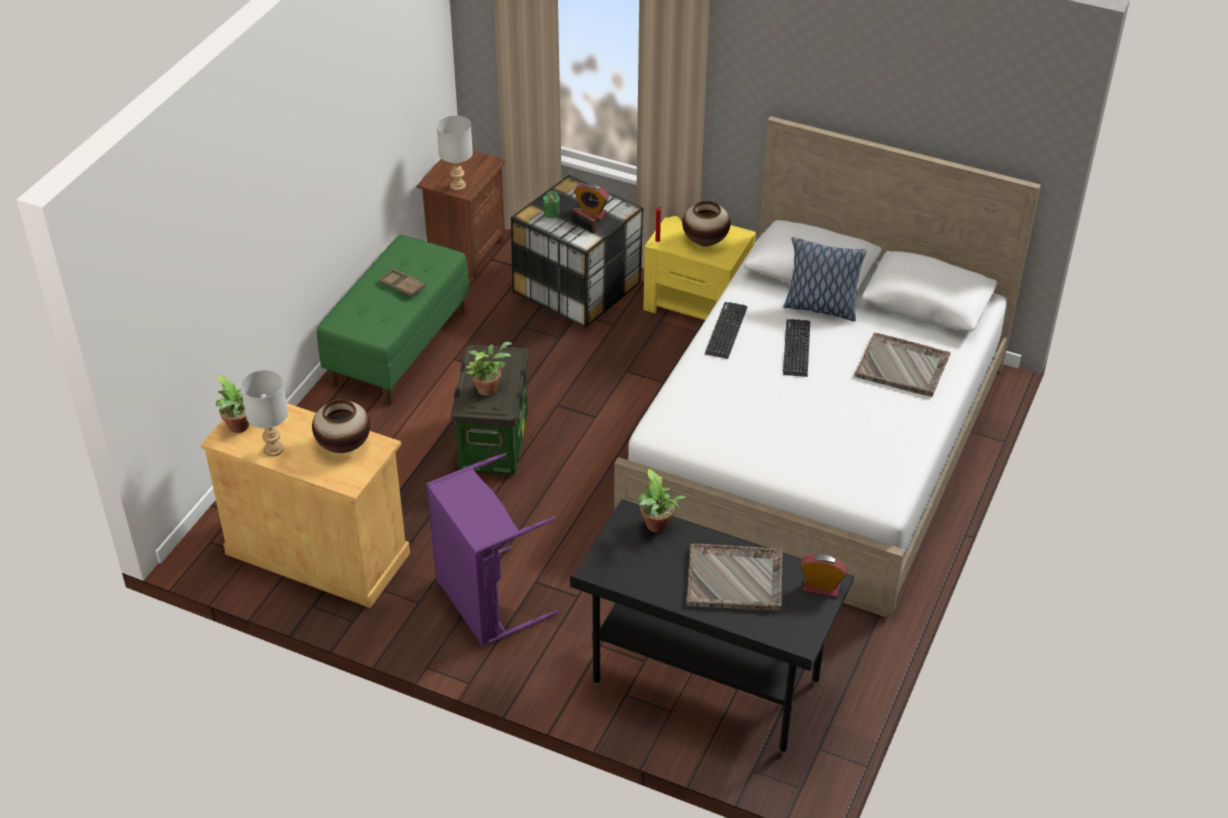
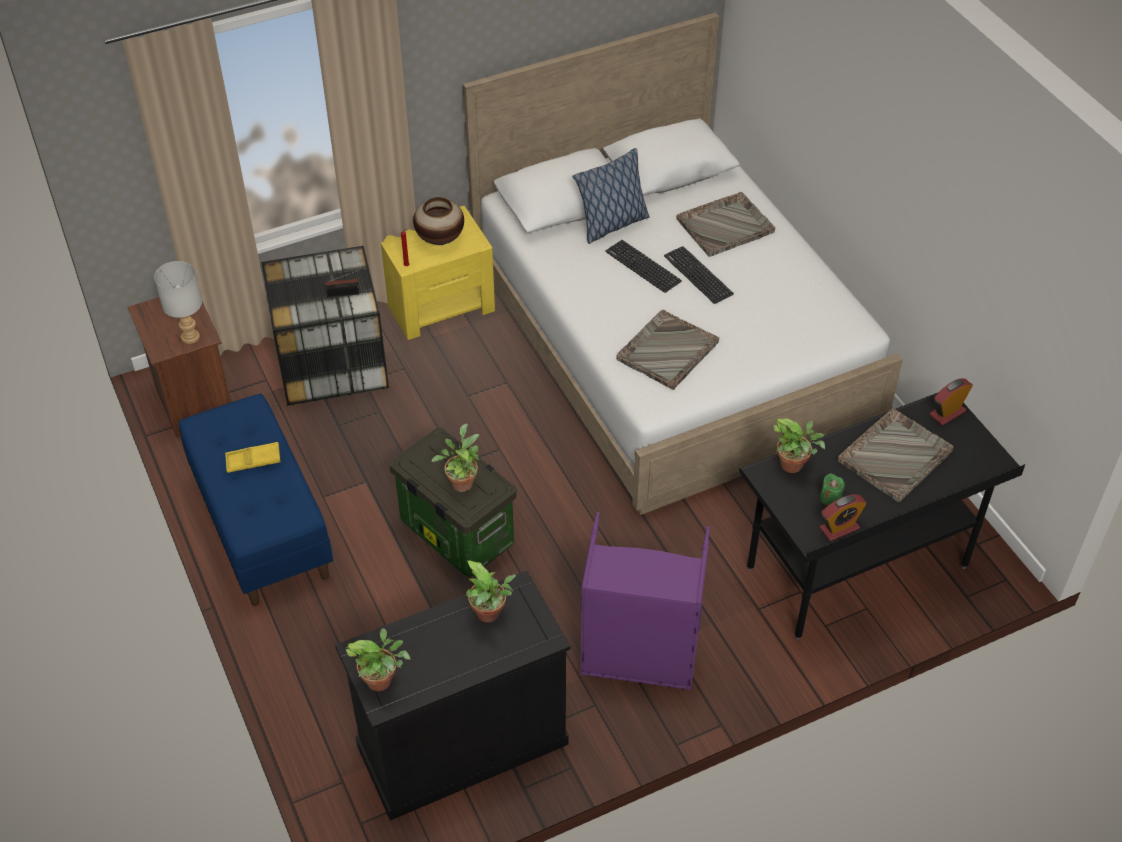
camera: 50 degrees left, 5 degrees up
beige cabinet [201,403,410,608] -> black cabinet [335,571,570,821]
grey table lamp [240,370,288,457] -> none
vase [312,399,370,453] -> potted plant [466,560,516,622]
green bench [317,235,469,405] -> blue bench [179,393,333,606]
brown tray [379,269,426,297] -> yellow tray [225,442,281,473]
green candle [543,191,560,218] -> green candle moved to [820,473,845,506]
alarm clock [574,183,609,220] -> alarm clock moved to [820,494,867,541]
keyboard [705,302,747,359] -> keyboard moved to [664,246,734,304]
none -> grey tray [616,309,719,390]

